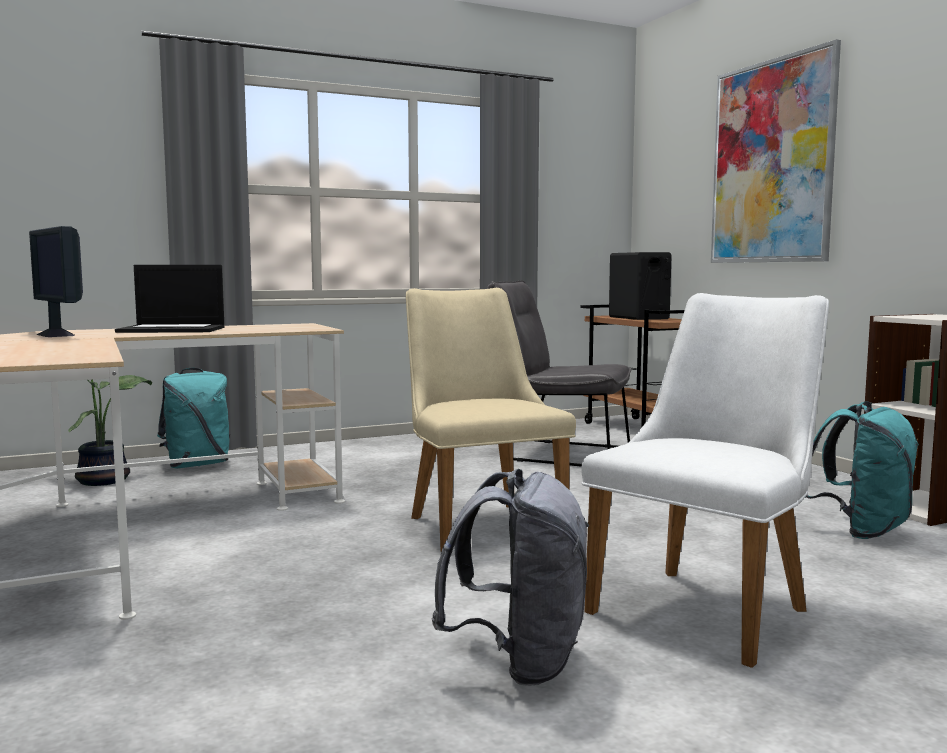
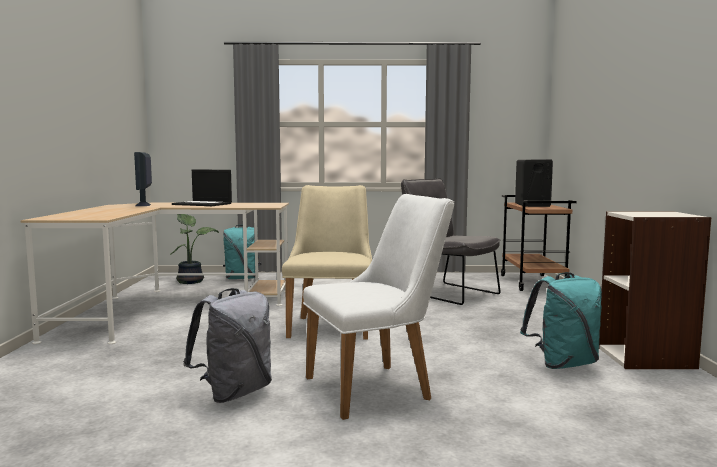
camera: 25 degrees right, 0 degrees up
picture [711,39,841,263] -> none

